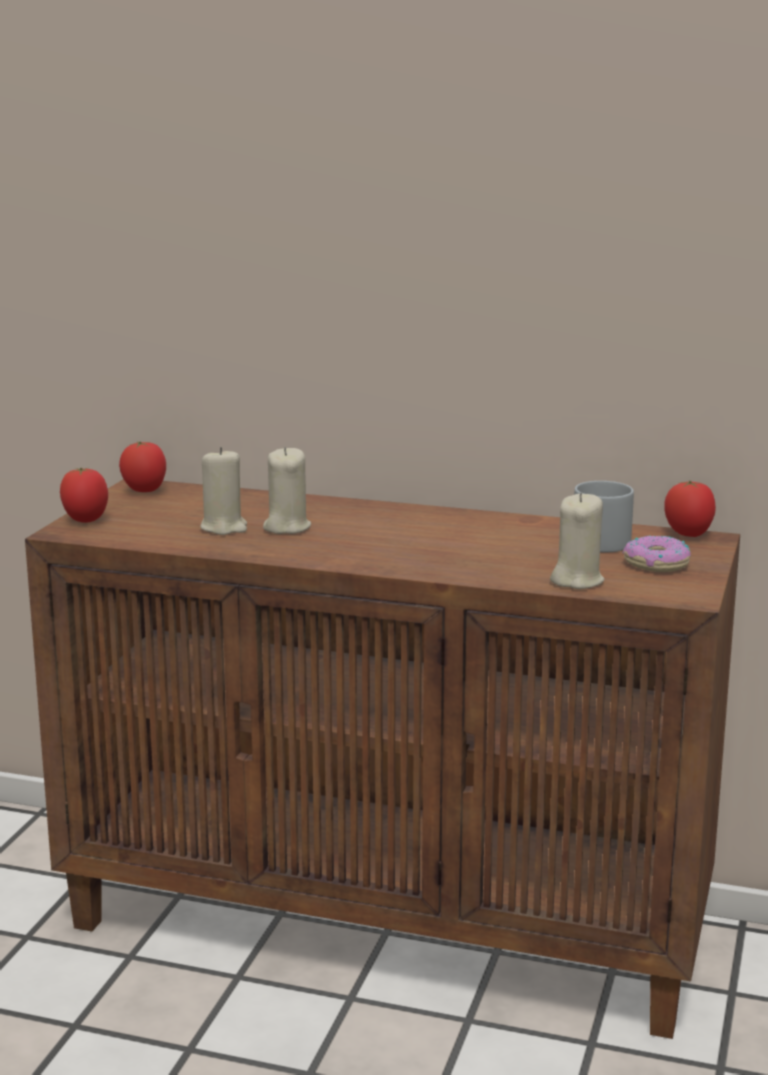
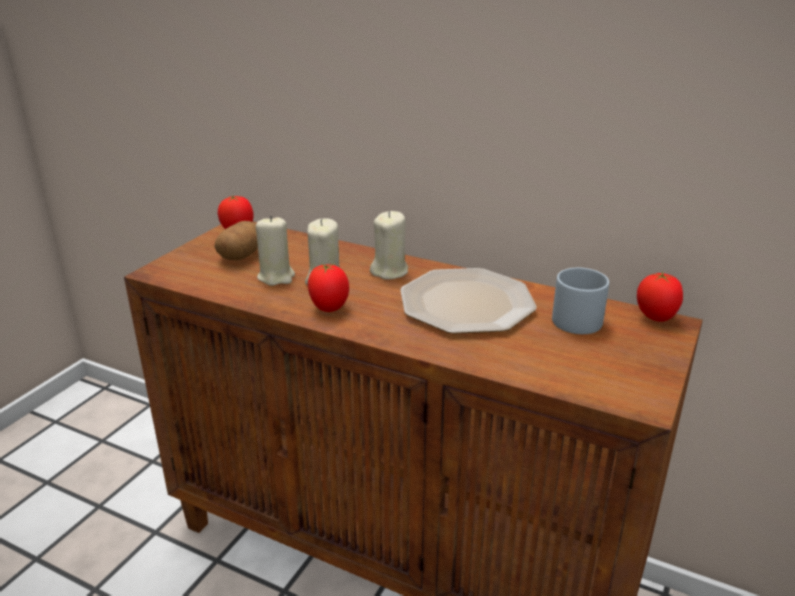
camera: 10 degrees right, 10 degrees up
tomato [60,468,108,523] -> tomato moved to [308,264,349,312]
beige candle [550,493,605,589] -> beige candle moved to [370,211,408,280]
donut [623,535,691,572] -> none
none -> potato [215,221,258,260]
none -> plate [400,268,537,334]

